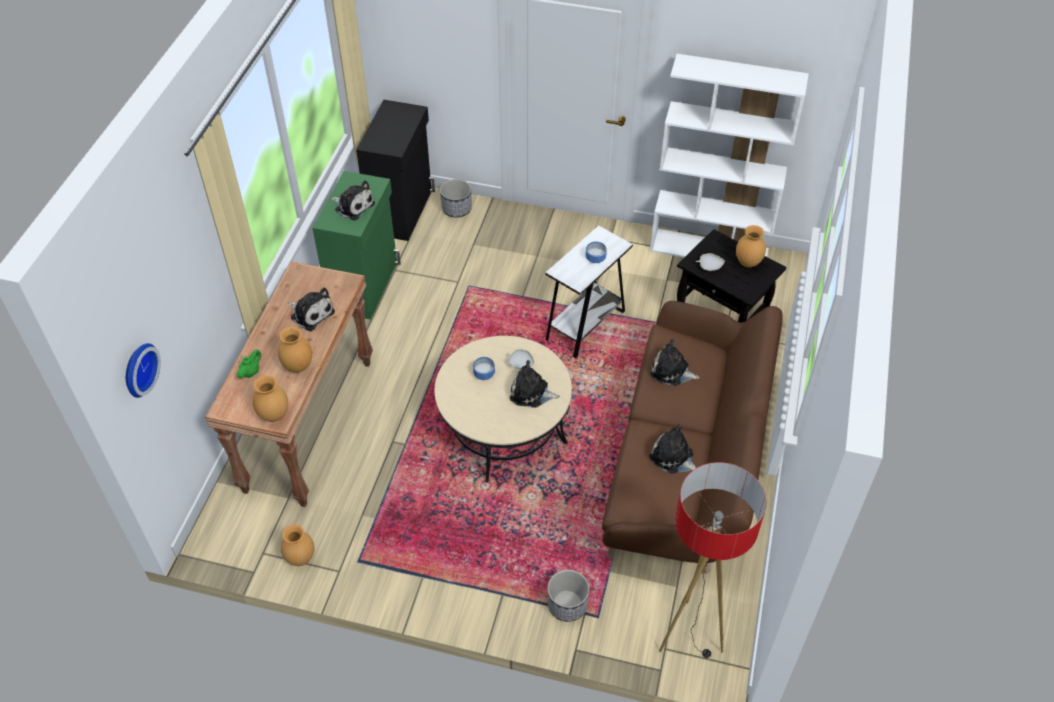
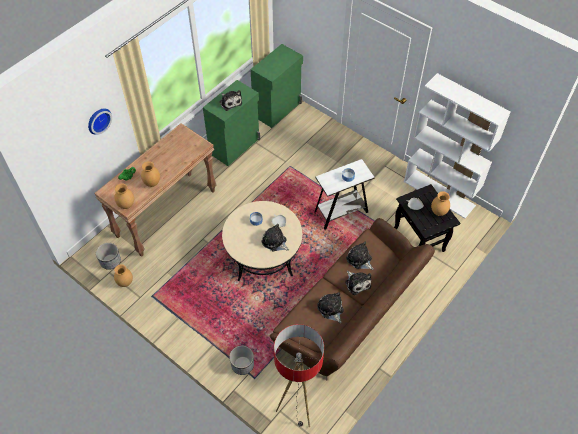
camera: 25 degrees right, 5 degrees up
wall clock [126,343,161,398] -> wall clock moved to [88,109,112,135]
plush toy [288,287,335,331] -> plush toy moved to [345,271,371,295]
black cabinet [356,100,435,241] -> green cabinet [250,44,303,128]
planter [440,179,472,217] -> planter moved to [96,243,121,270]

